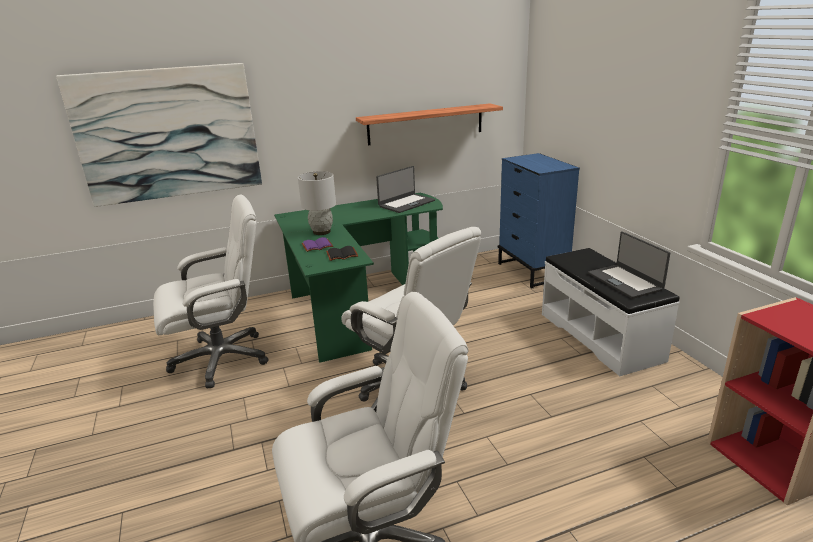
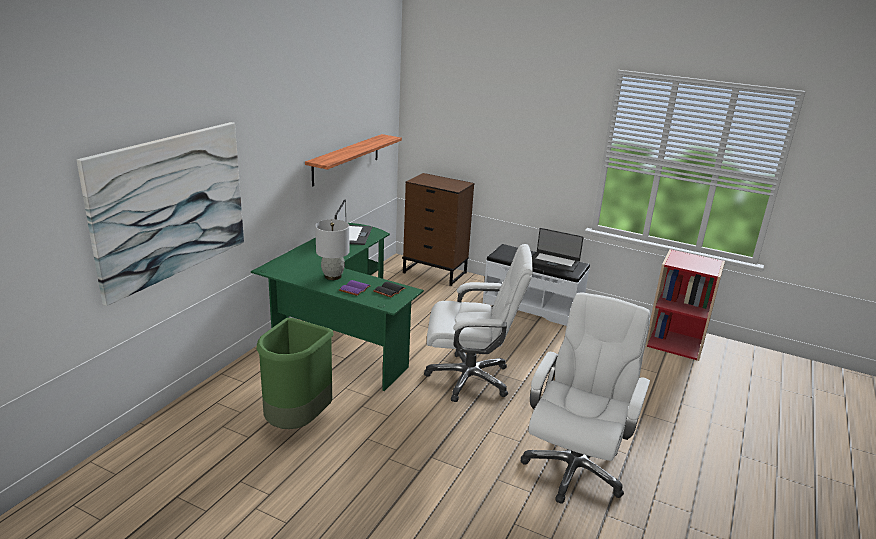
camera: 45 degrees left, 0 degrees up
white office chair [153,194,269,388] -> green trash can [257,318,334,429]
blue dresser [498,153,580,289] -> brown dresser [402,173,475,286]

